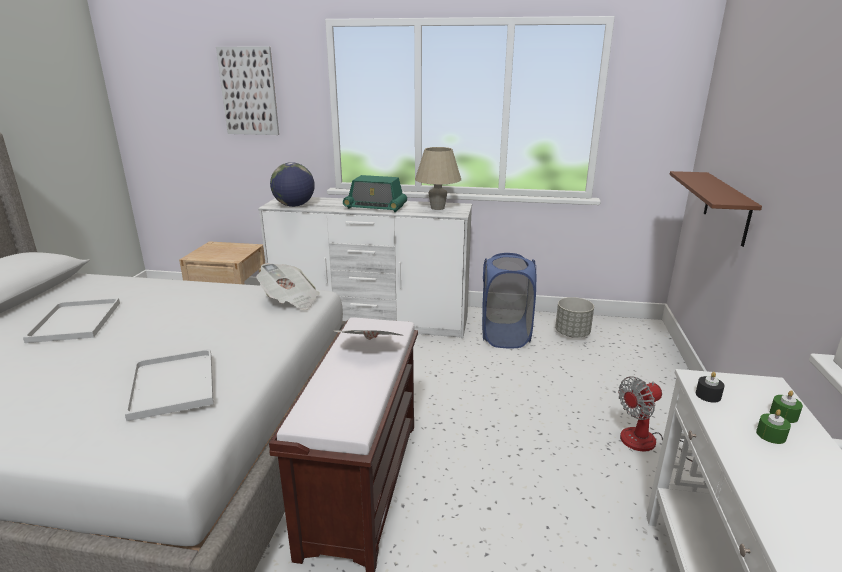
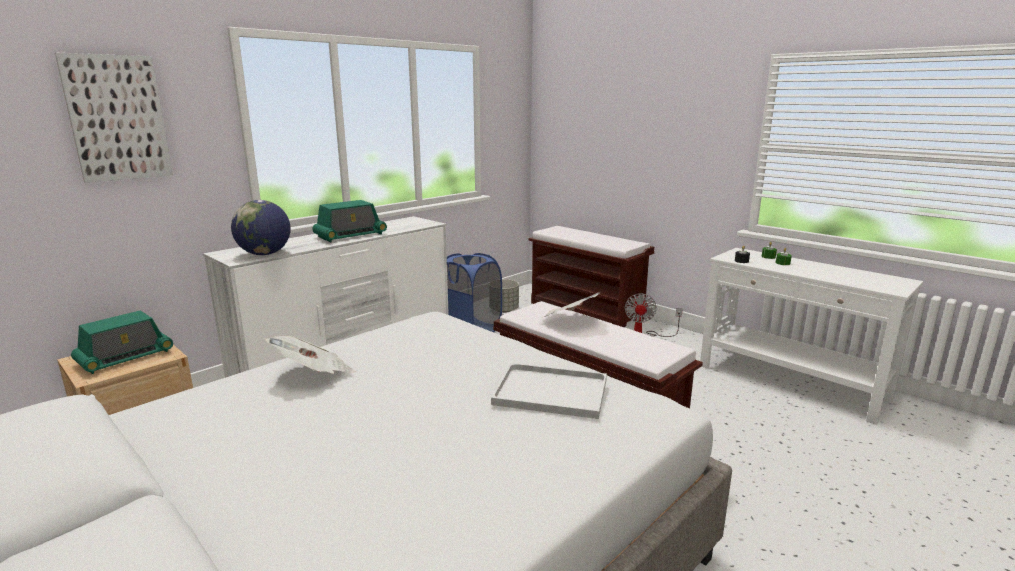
camera: 55 degrees left, 5 degrees down
white tray [23,298,120,343] -> none
newspaper [256,263,320,310] -> newspaper moved to [265,336,356,374]
beige table lamp [415,147,461,210] -> none
brown shelf [670,171,762,247] -> none
none -> radio [71,311,173,374]
none -> brown bench [529,226,654,328]

